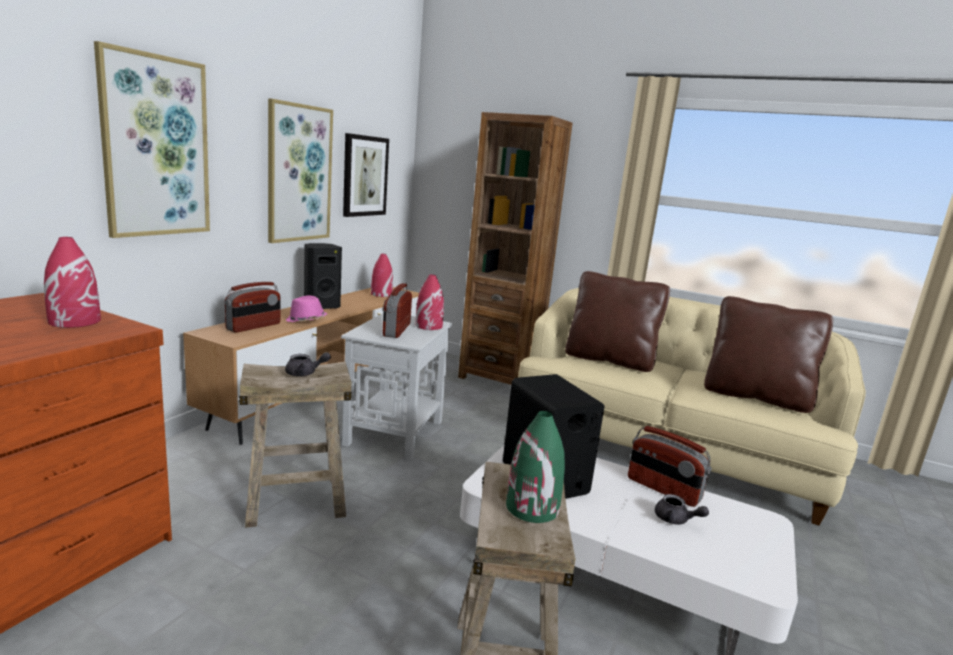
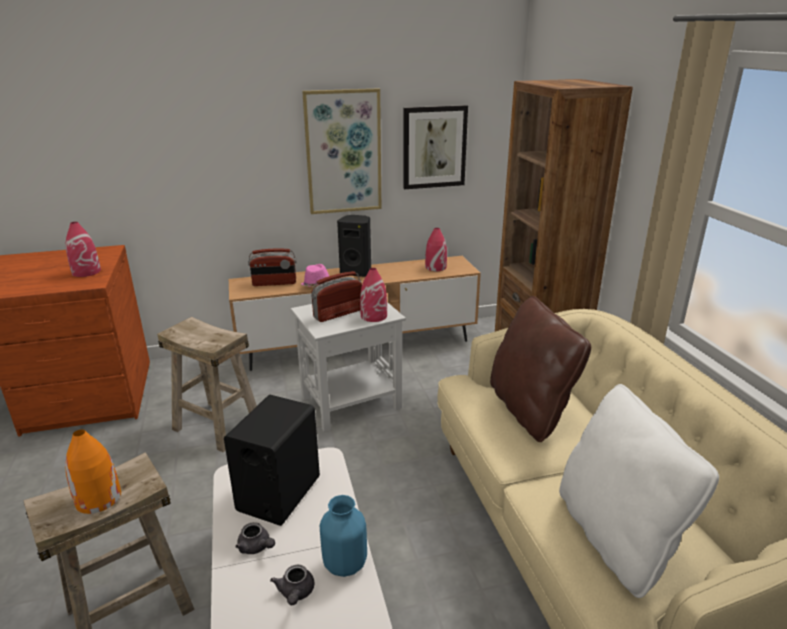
camera: 50 degrees right, 10 degrees up
picture [94,41,210,238] -> none
grey teapot [285,352,331,376] -> grey teapot moved to [236,522,275,554]
green vase [506,411,565,523] -> orange vase [65,429,121,514]
radio [628,426,712,507] -> blue vase [320,495,367,577]
brown pillow [704,296,833,413] -> white pillow [559,384,719,598]

